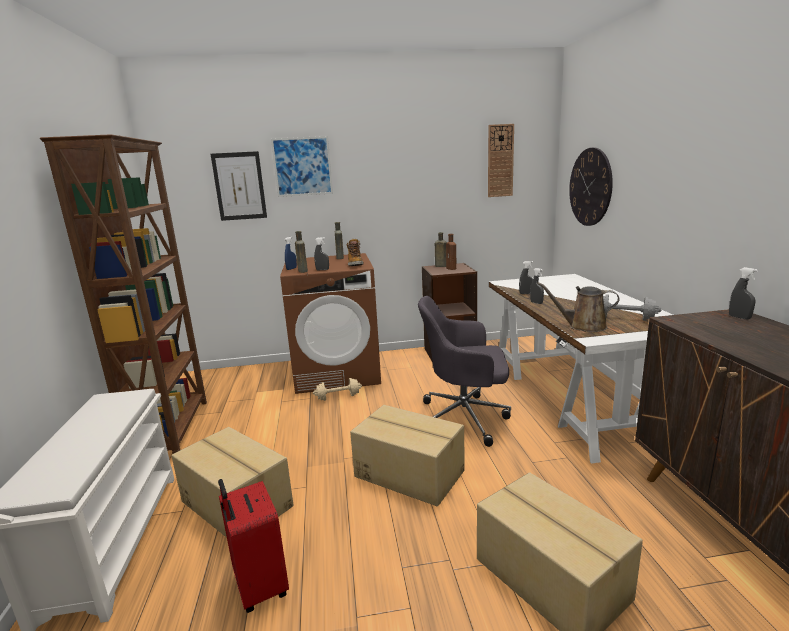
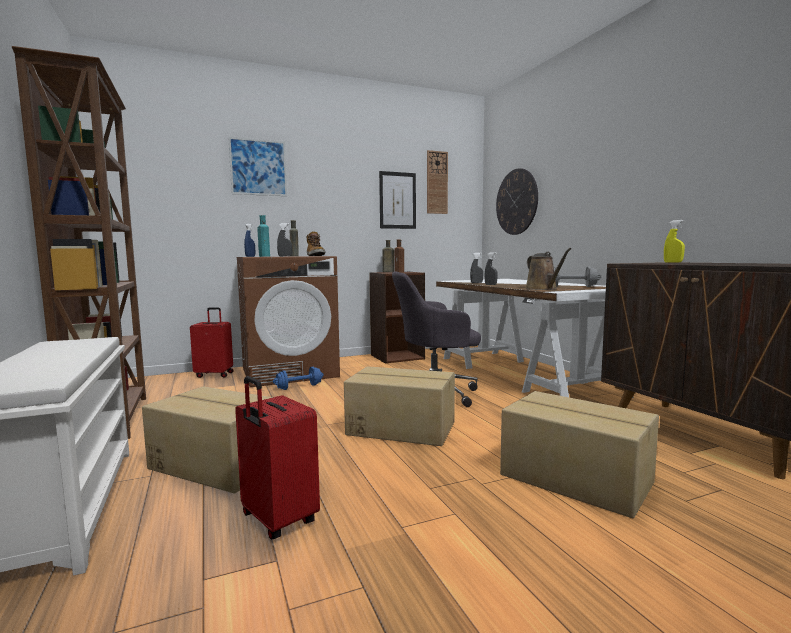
camera: 15 degrees left, 10 degrees down
picture [211,151,267,221] -> picture moved to [379,171,416,229]
brown bottle [295,231,308,273] -> turquoise bottle [257,215,270,257]
beige dumbbell [313,378,362,401] -> blue dumbbell [273,367,324,390]
brown watering can [537,282,620,332] -> brown watering can turned 105 degrees counterclockwise [525,248,572,290]
grey spray bottle [729,267,758,319] -> yellow spray bottle [664,220,685,263]
none -> red suitcase [190,307,234,378]

